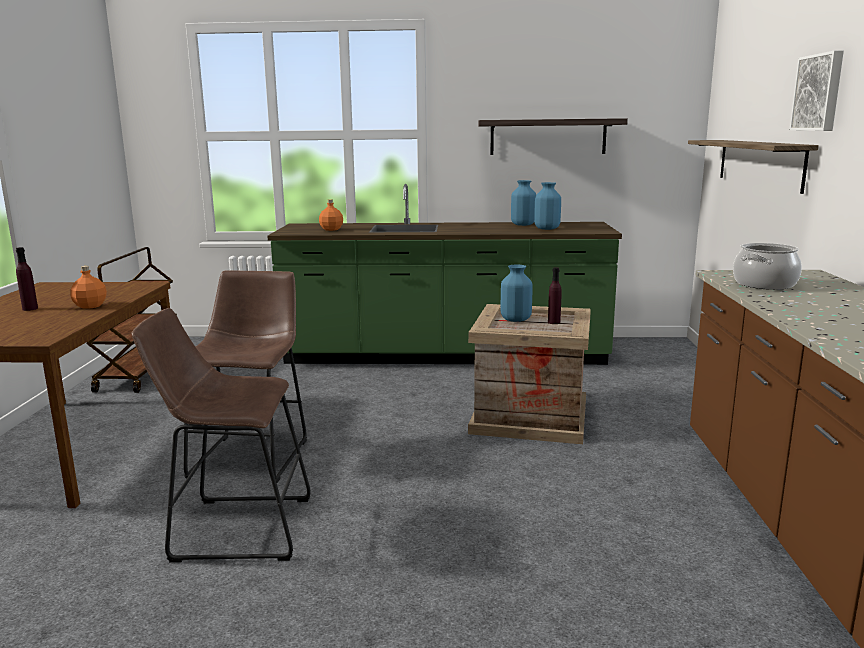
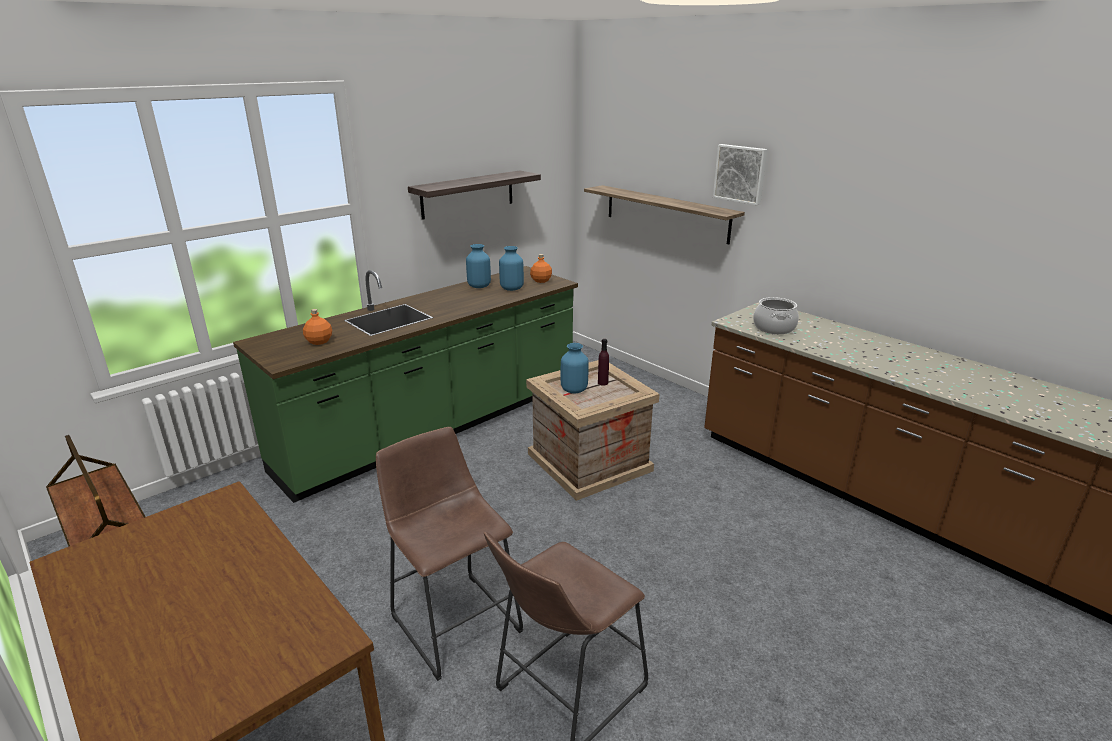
camera: 45 degrees left, 10 degrees up
purple bottle [16,247,38,311] -> none
orange bottle [70,266,107,309] -> orange bottle moved to [530,254,552,283]

